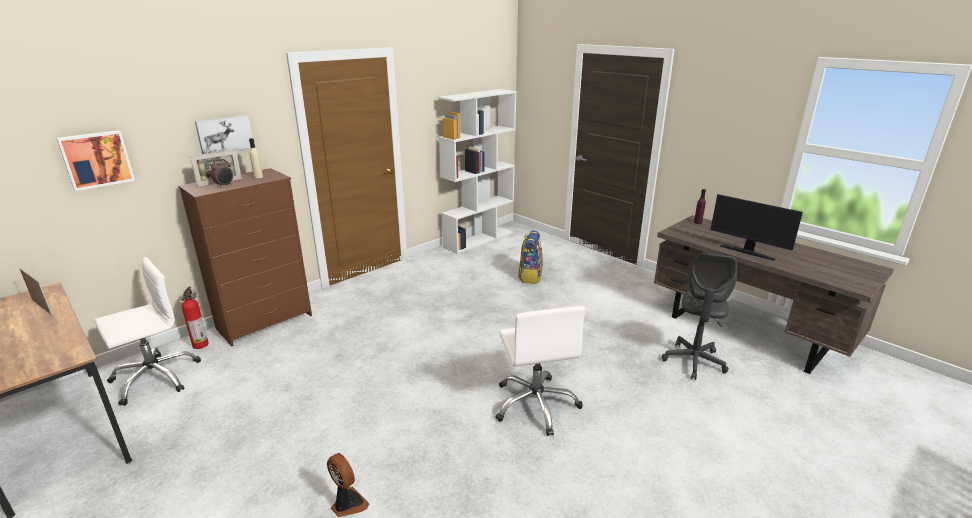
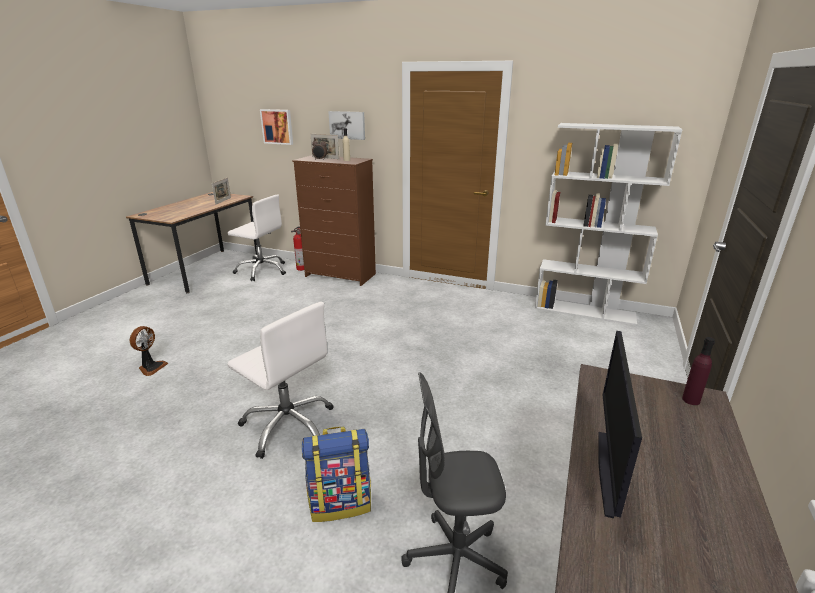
camera: 65 degrees right, 0 degrees up
white office chair [496,306,586,436] -> white office chair turned 105 degrees counterclockwise [227,302,334,459]
backpack [518,230,543,284] -> backpack moved to [302,426,371,522]

